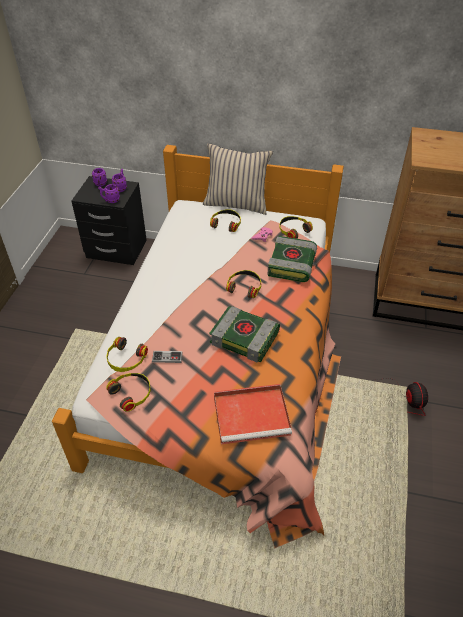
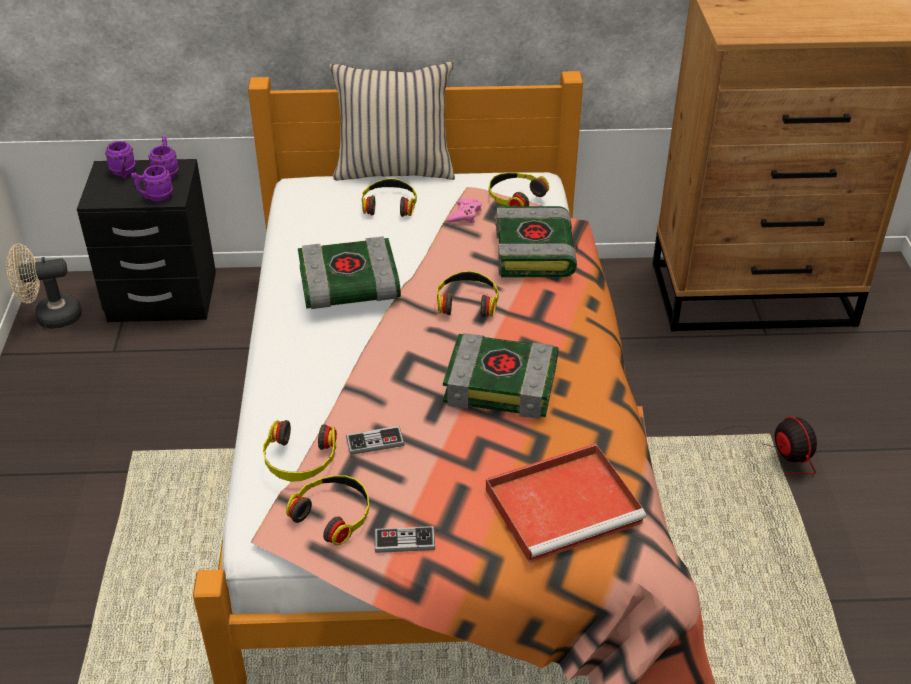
camera: 15 degrees left, 5 degrees down
none -> beige fan [6,244,82,329]
none -> book [298,236,401,309]
none -> game controller [375,526,435,553]

